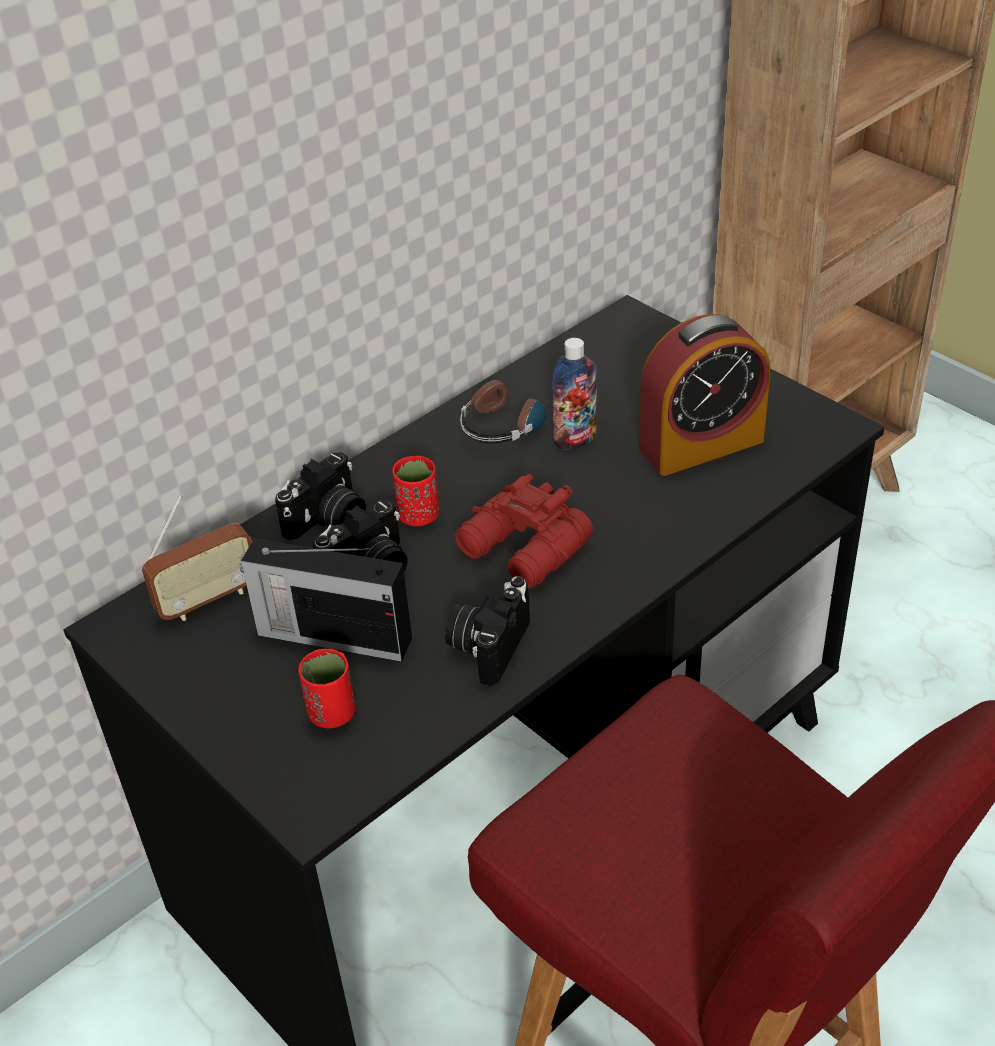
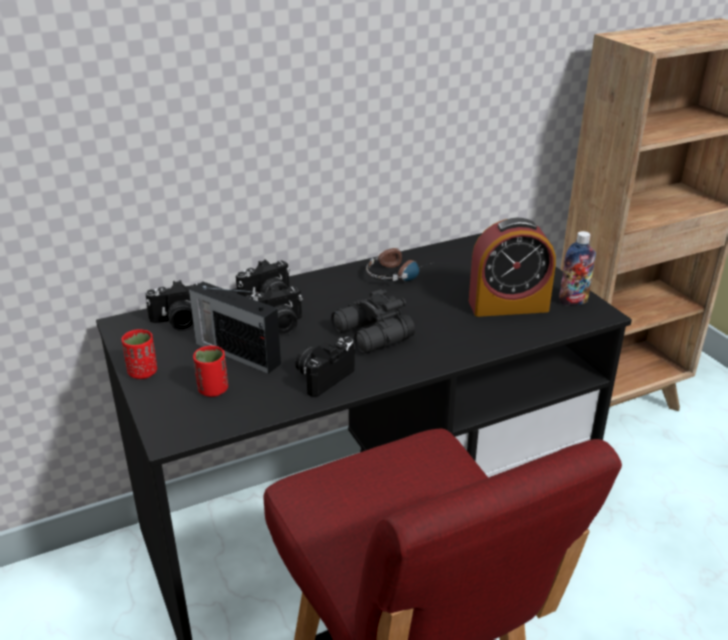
camera: 15 degrees right, 10 degrees down
radio [142,495,252,621] -> camera [146,280,199,331]
red cup [392,456,439,526] -> red cup moved to [121,329,157,379]
red binoculars [455,474,593,588] -> black binoculars [331,289,415,354]
bottle [552,338,597,450] -> bottle moved to [559,231,596,306]

